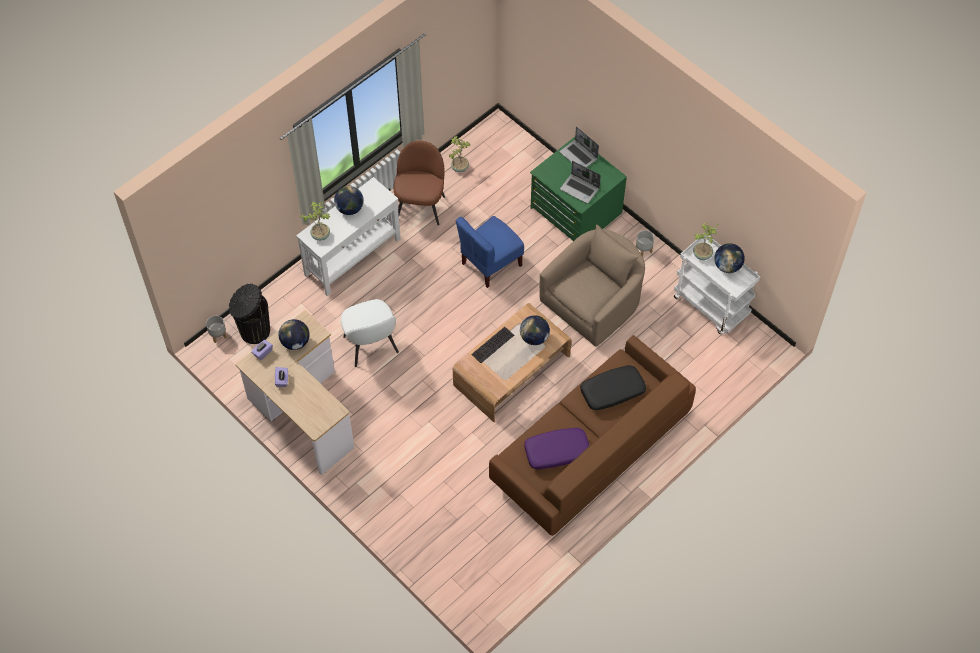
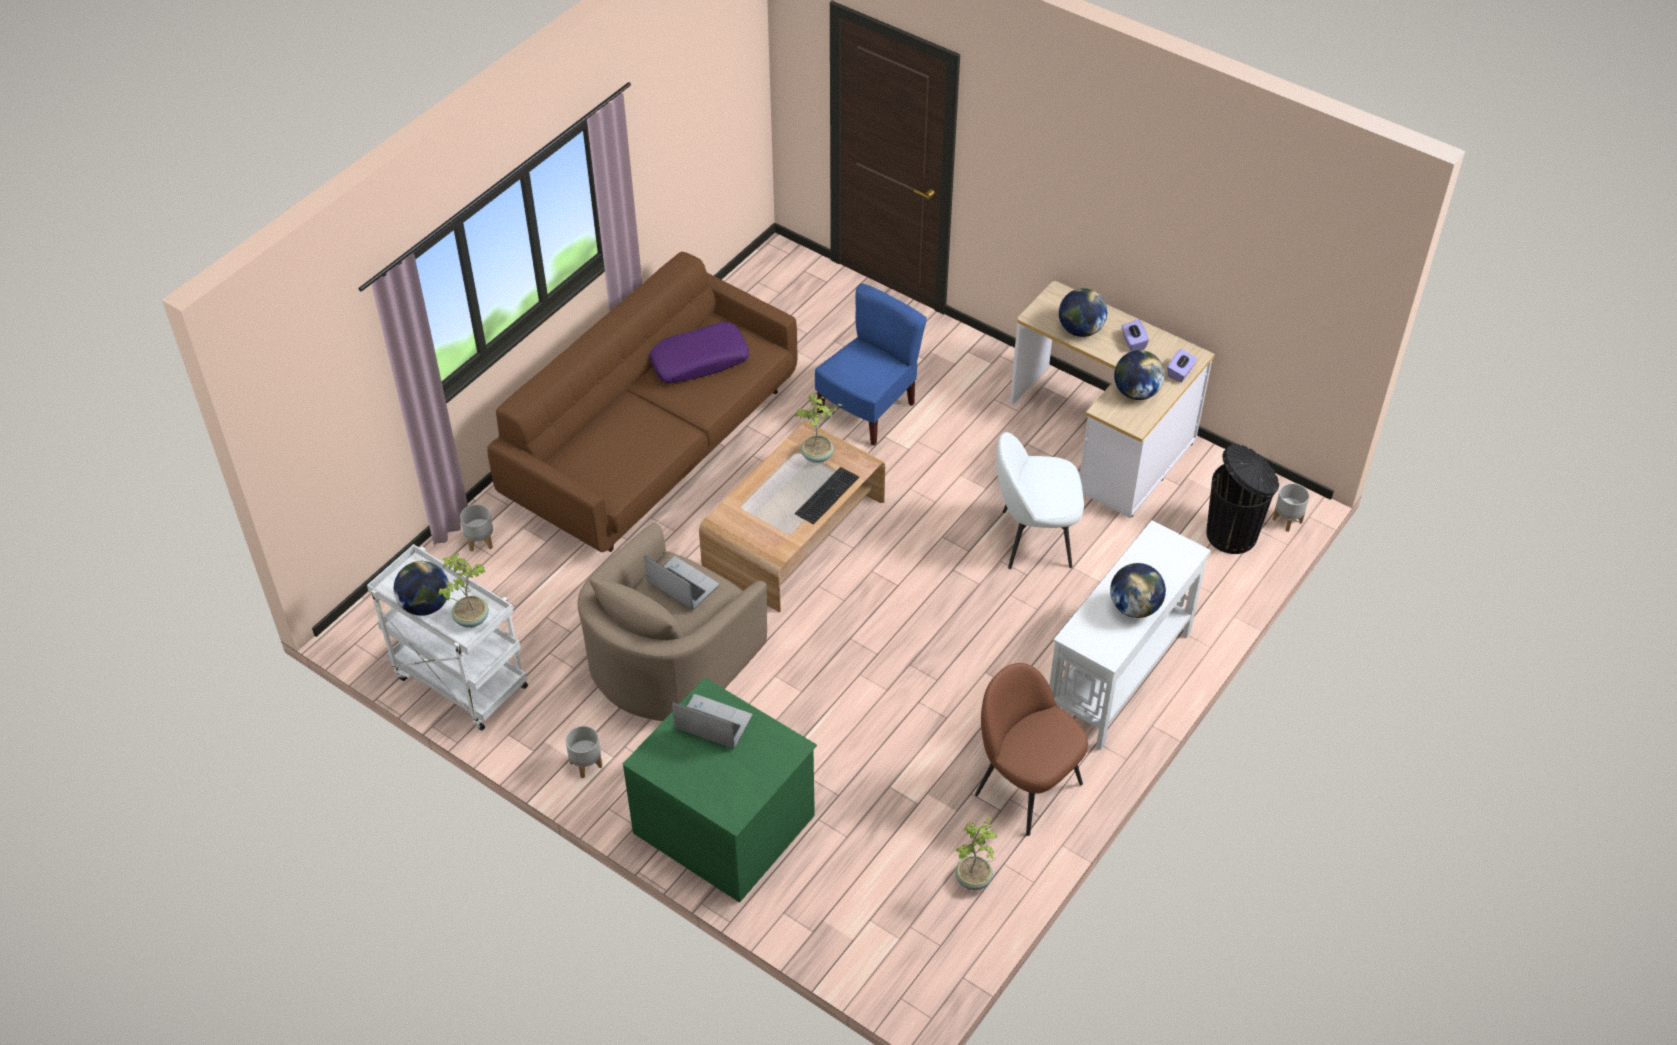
camera: 170 degrees right, 10 degrees down
potted plant [300,202,331,241] -> potted plant moved to [795,392,843,463]
white chair [341,299,399,367] -> white chair turned 60 degrees counterclockwise [996,432,1084,569]
brown chair [394,141,445,225] -> brown chair turned 135 degrees clockwise [975,663,1088,836]
blue chair [456,216,524,288] -> blue chair moved to [815,283,927,446]
globe [520,315,550,345] -> globe moved to [1059,288,1107,337]
laptop [559,126,599,168] -> laptop moved to [644,555,719,610]
black pillow [580,365,646,410] -> none
none -> grey planter [460,504,493,551]

